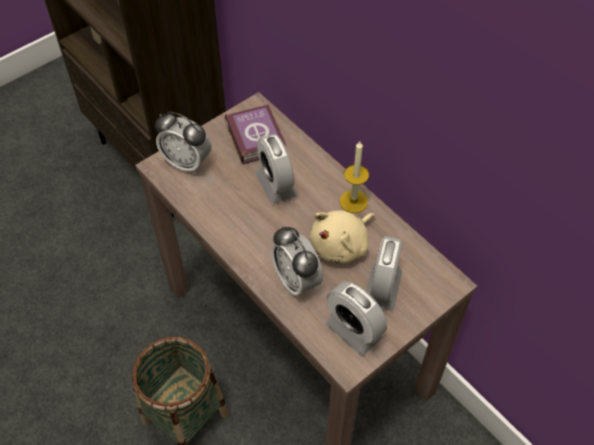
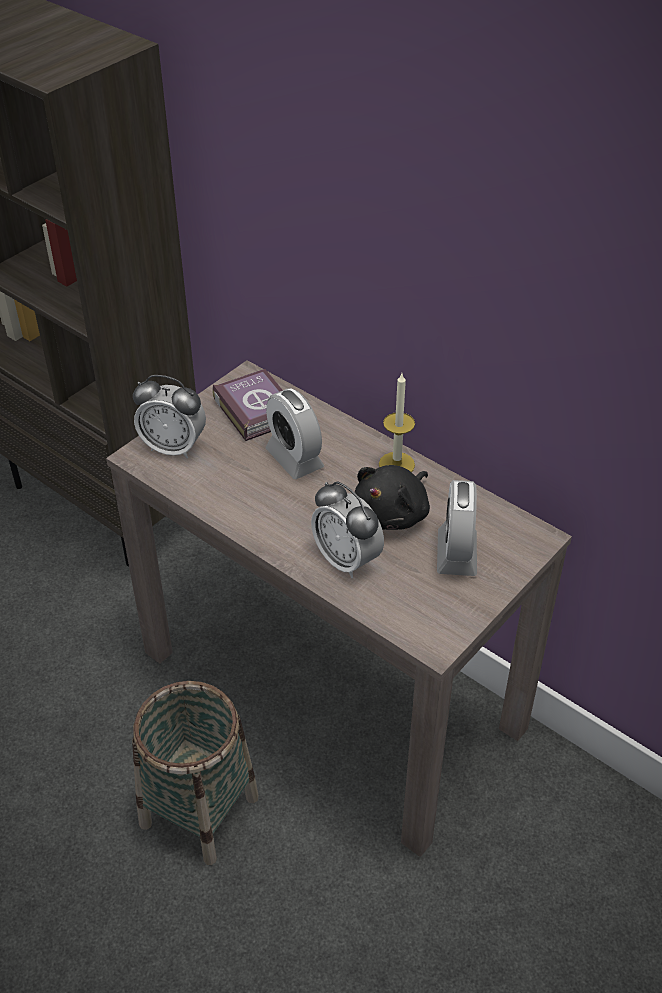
camera: 10 degrees left, 10 degrees down
beige plush toy [310,210,375,263] -> black plush toy [355,465,430,530]
alarm clock [326,281,387,356] -> none

